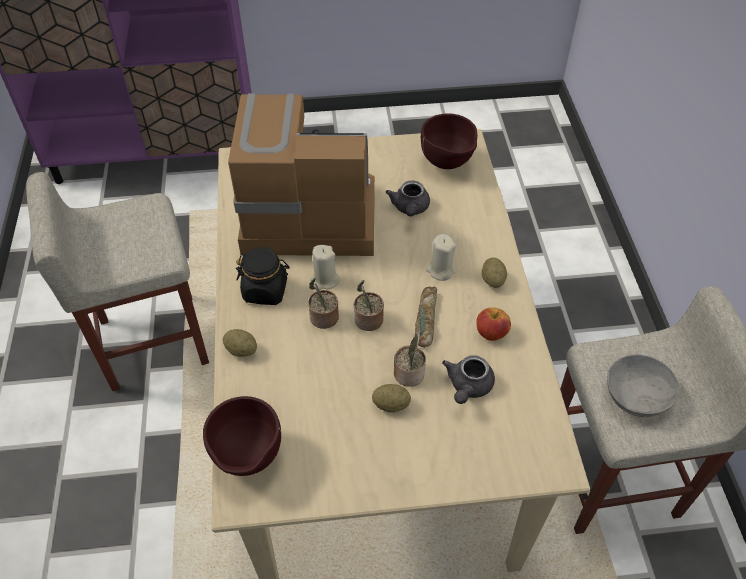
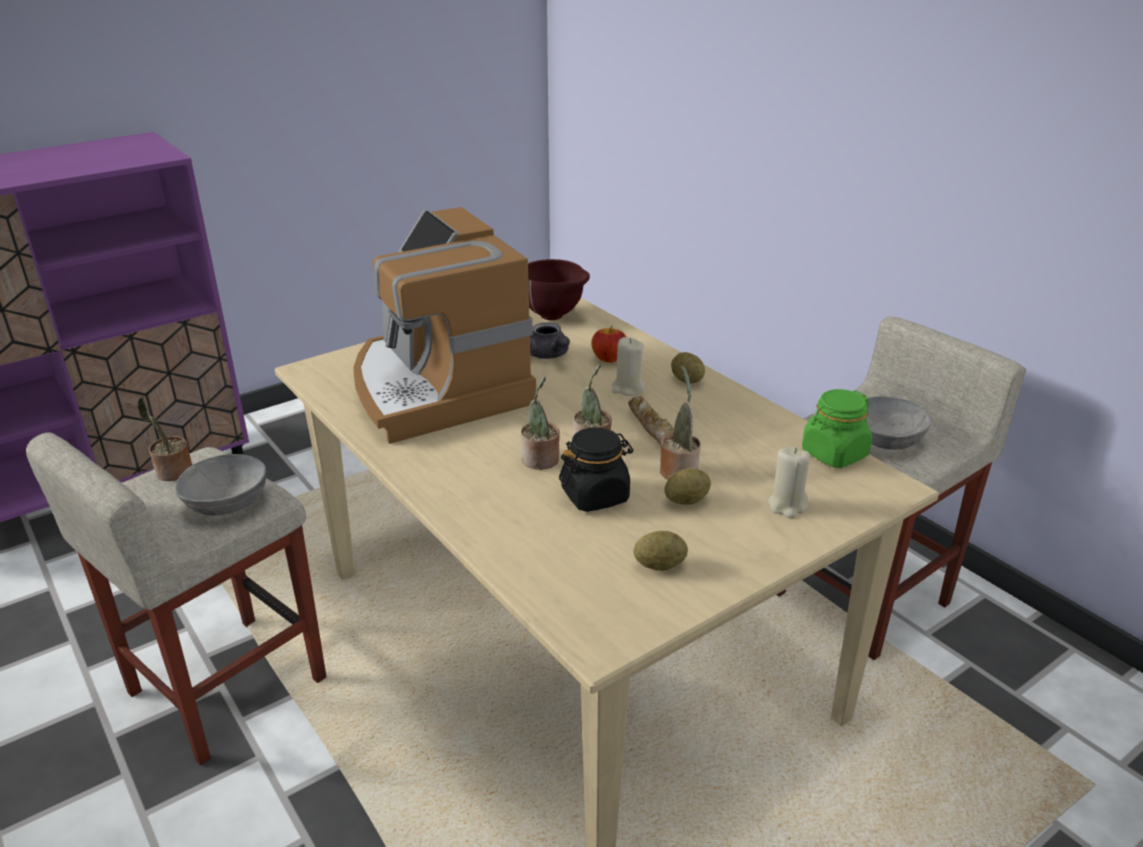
camera: 30 degrees left, 20 degrees down
brown bowl [203,396,281,476] -> none
potato [223,329,257,357] -> potato moved to [633,531,688,571]
coffee machine [228,93,375,256] -> coffee machine turned 90 degrees counterclockwise [353,207,536,444]
black jar [236,247,290,305] -> black jar moved to [559,427,633,512]
beige candle [311,245,340,290] -> beige candle moved to [768,447,810,518]
grey teapot [442,355,495,404] -> none
apple [476,307,511,341] -> apple moved to [591,326,626,363]
none -> potted plant [137,397,192,481]
none -> grey bowl [175,454,267,516]
none -> green jar [802,389,872,468]

